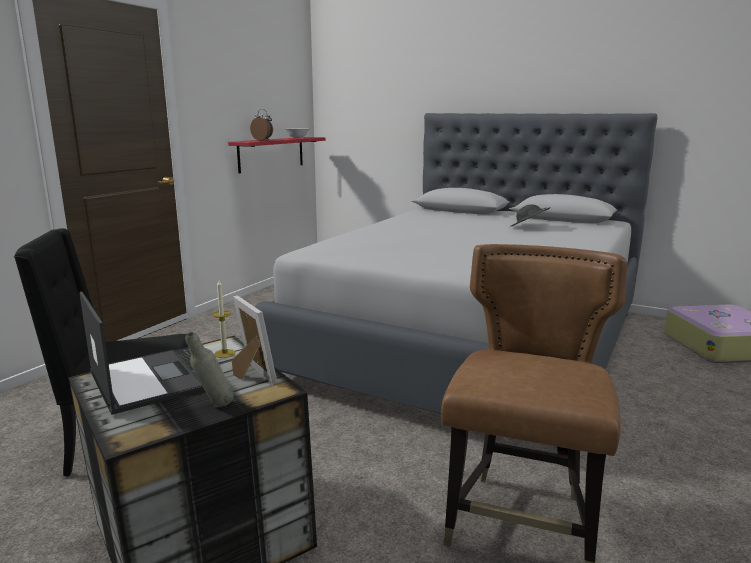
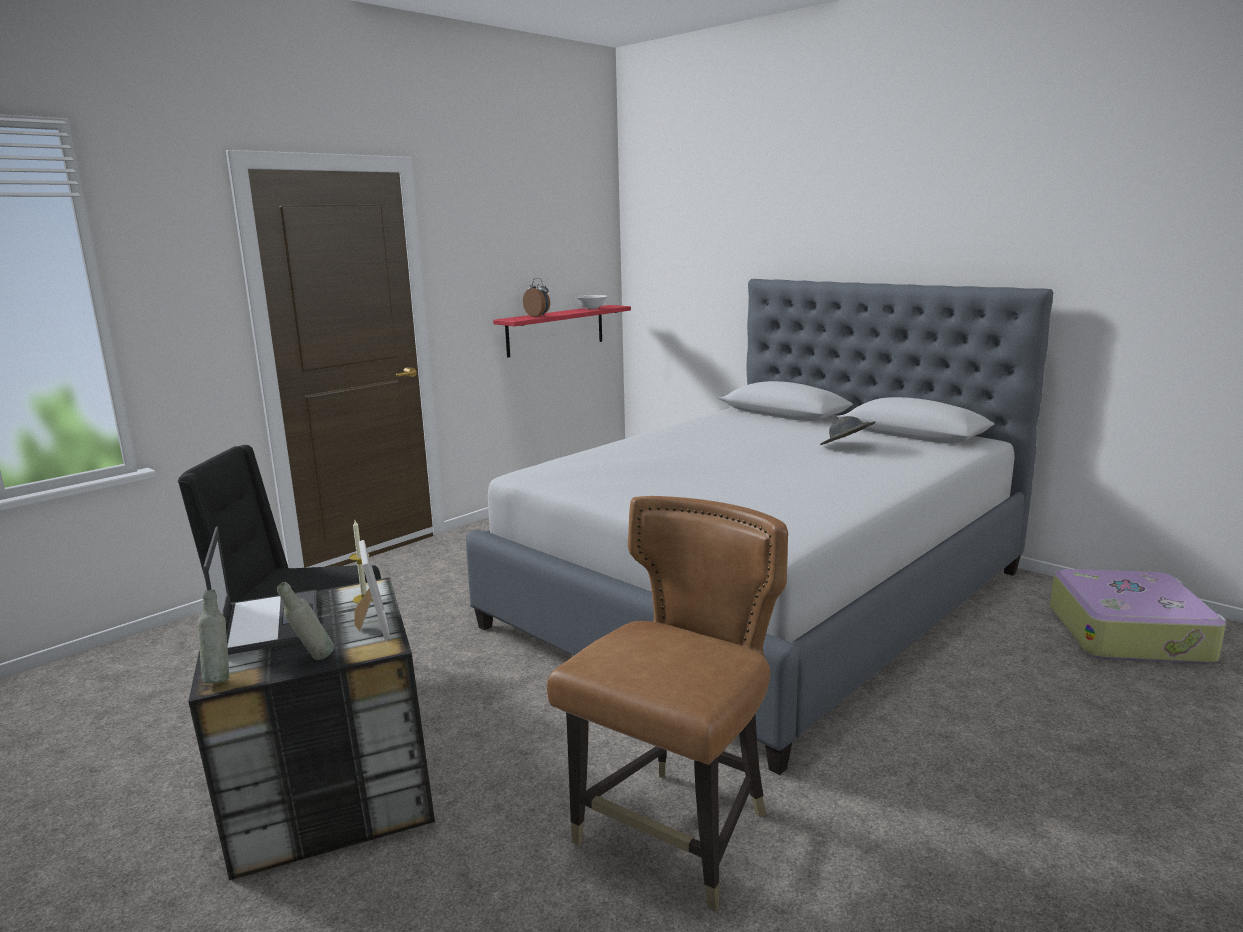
camera: 15 degrees right, 0 degrees up
none -> grey bottle [198,590,229,684]

